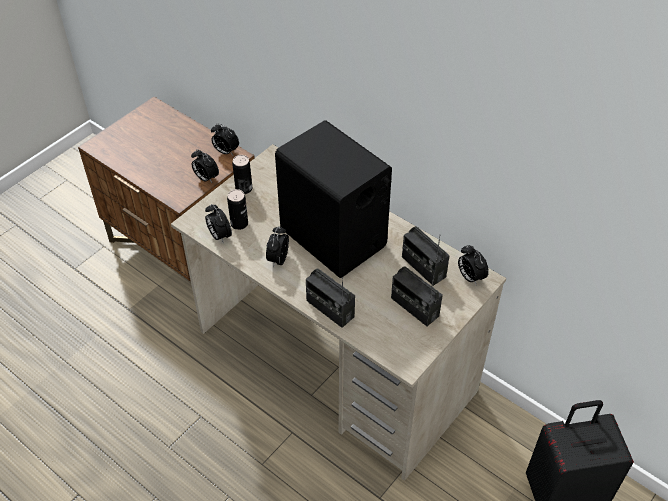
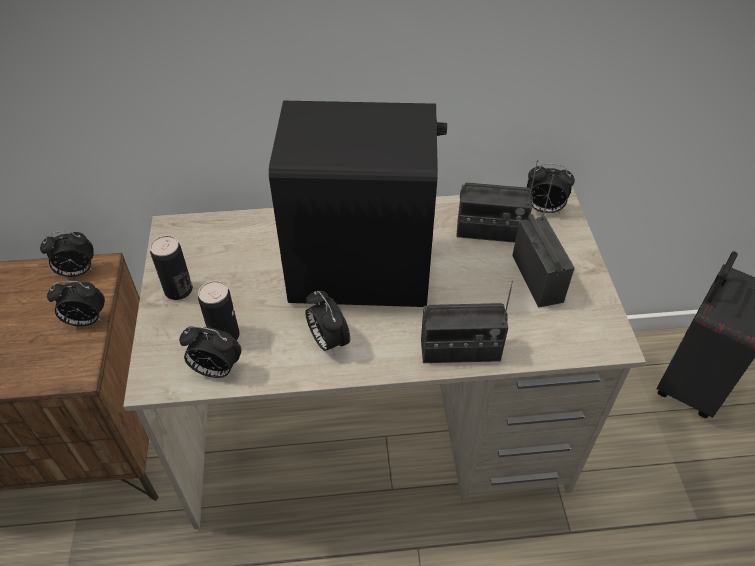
camera: 45 degrees left, 0 degrees up
radio [391,266,443,326] -> radio turned 105 degrees counterclockwise [512,175,575,308]

